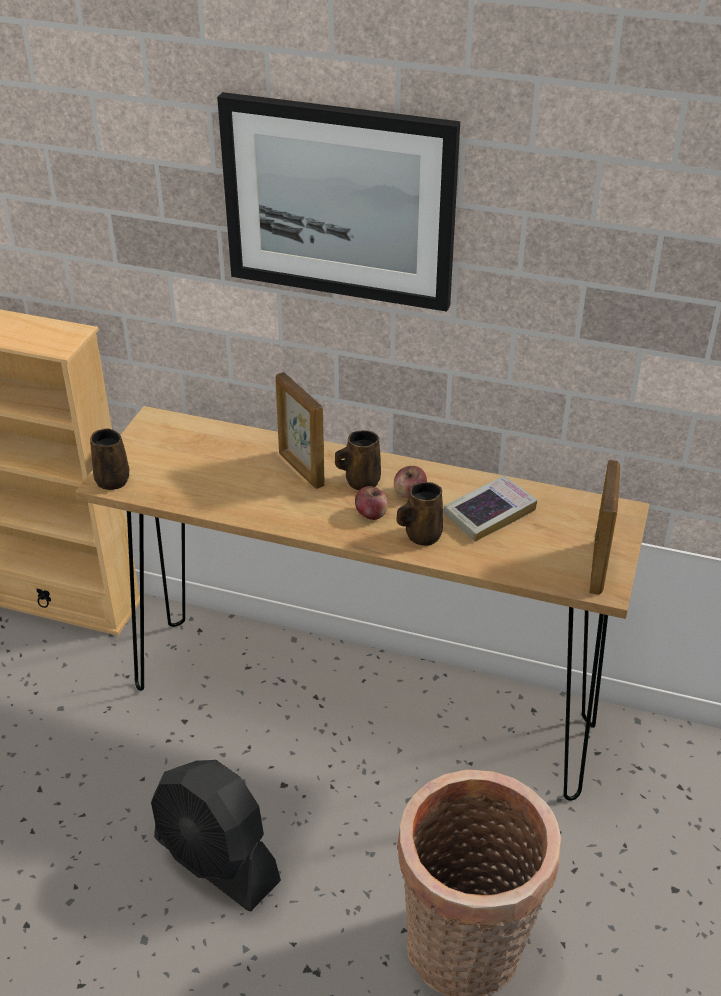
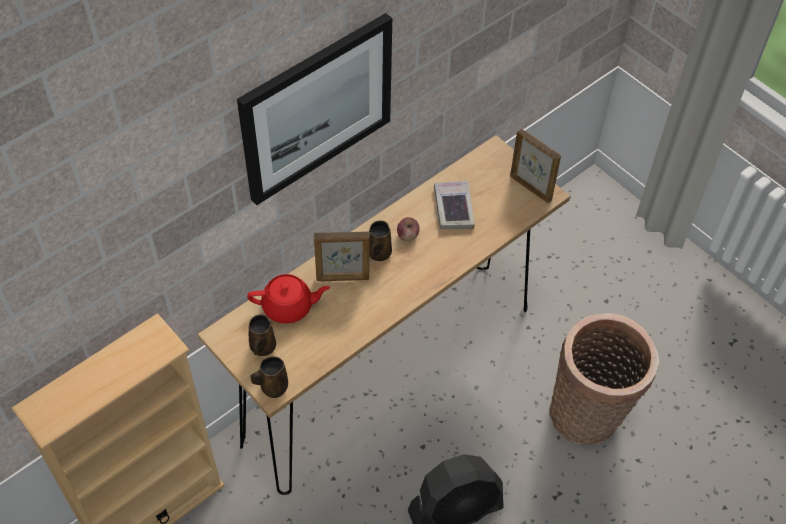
camera: 60 degrees left, 15 degrees up
apple [355,486,388,520] -> none
brown mug [396,482,443,546] -> brown mug moved to [249,314,276,356]
none -> red teapot [247,274,330,324]

